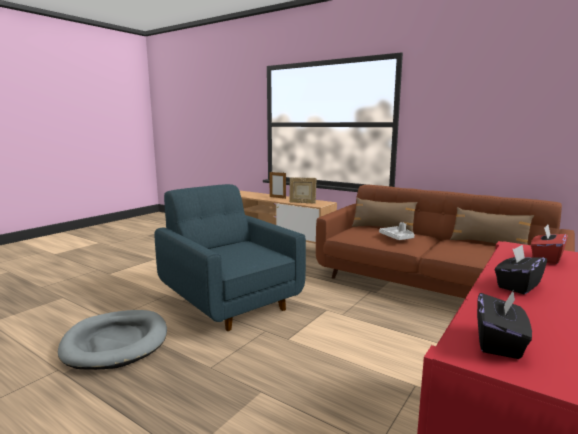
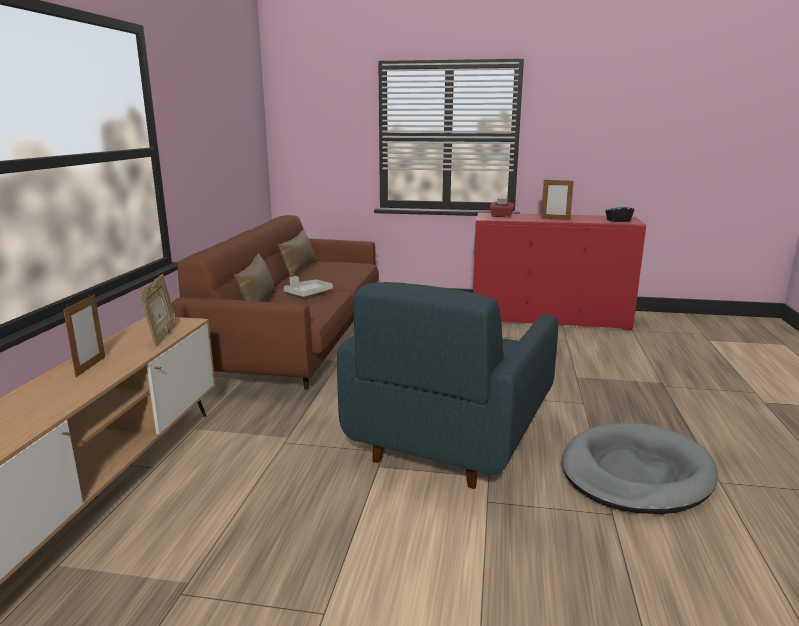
camera: 115 degrees left, 5 degrees up
black tissue box [495,245,547,294] -> picture frame [541,178,574,220]

